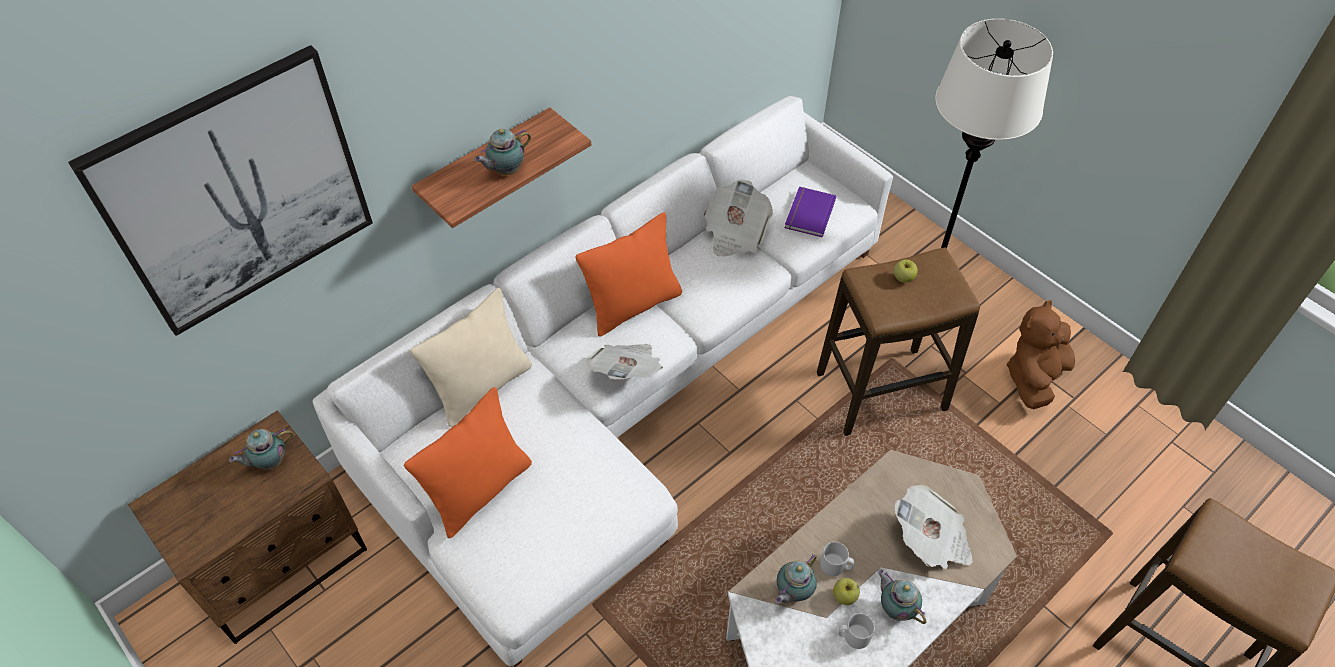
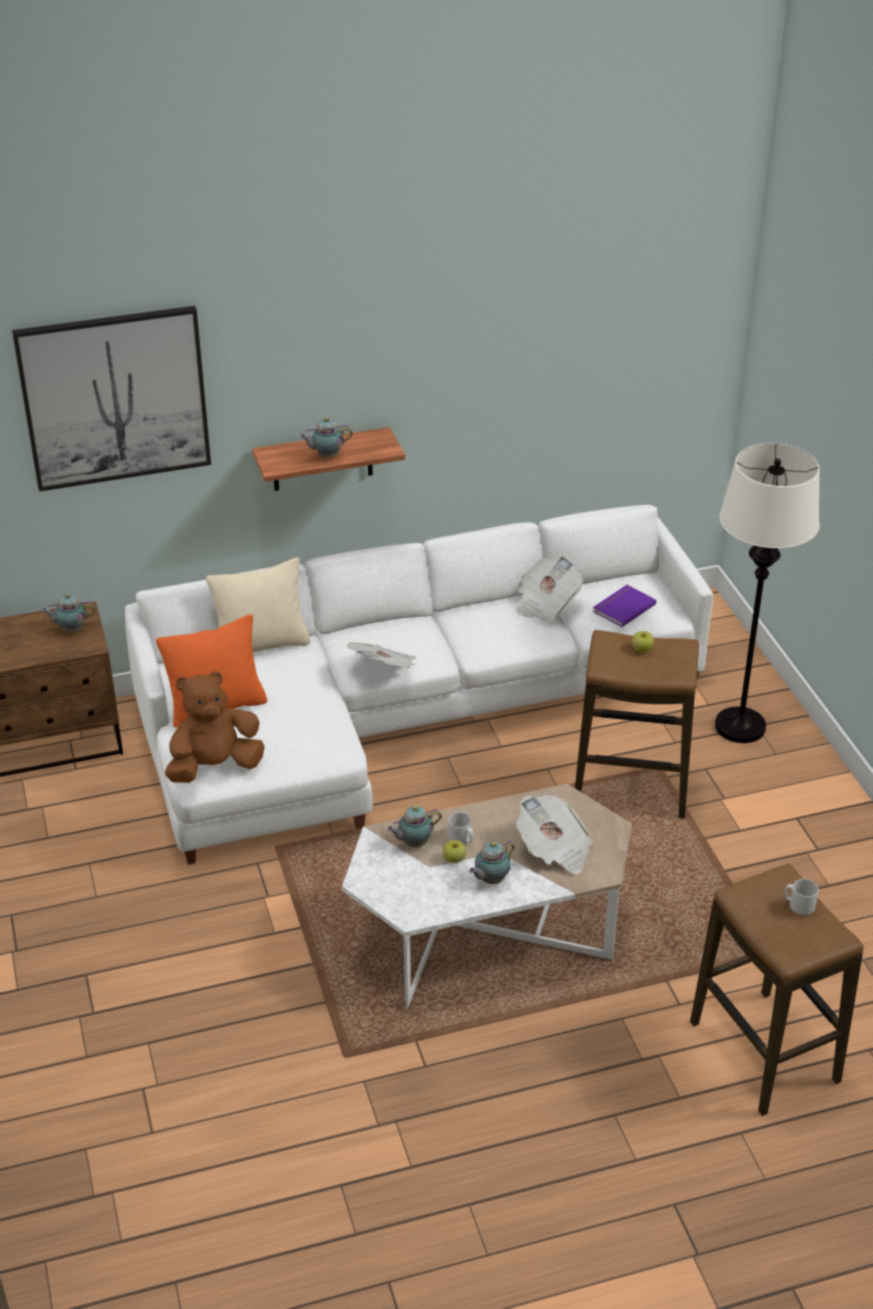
camera: 25 degrees right, 15 degrees down
orange pillow [576,212,682,337] -> none
grey mug [838,613,875,649] -> grey mug moved to [784,879,819,916]
teapot [877,569,926,624] -> teapot turned 120 degrees counterclockwise [469,841,515,884]
brown plush toy [1007,300,1075,409] -> brown plush toy moved to [165,671,265,783]

